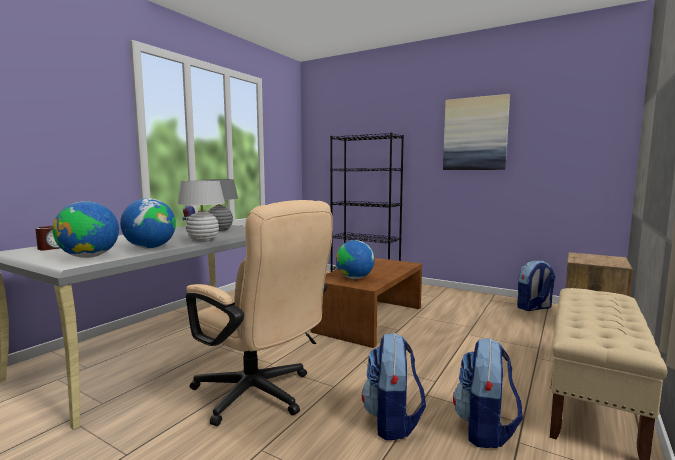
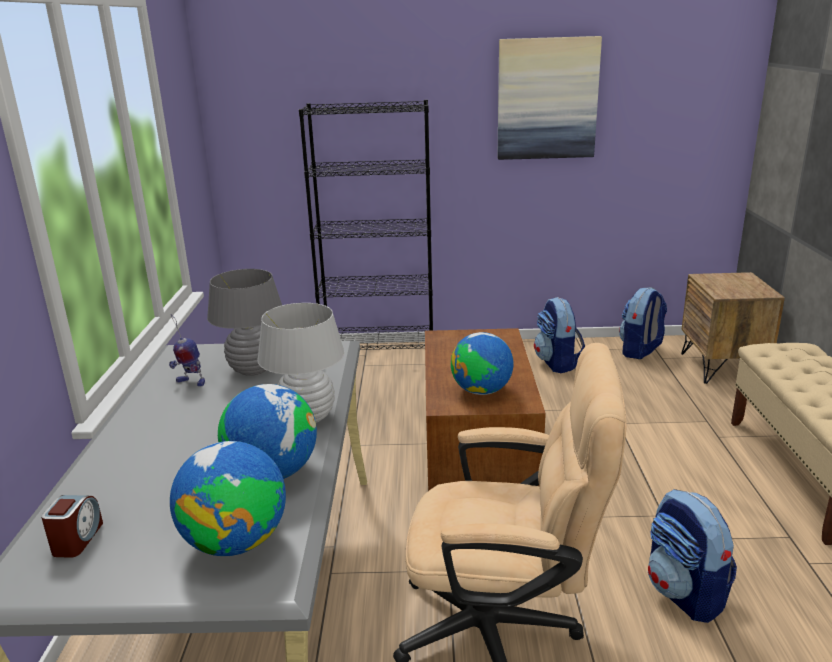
camera: 30 degrees left, 15 degrees up
backpack [453,338,523,448] -> backpack moved to [534,297,585,373]

